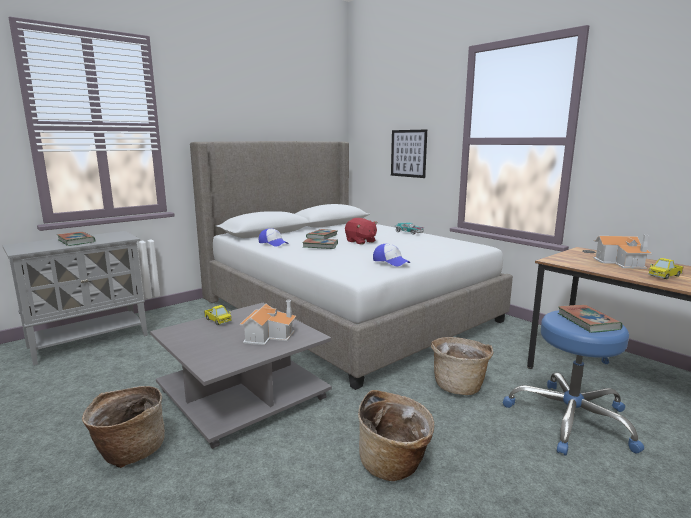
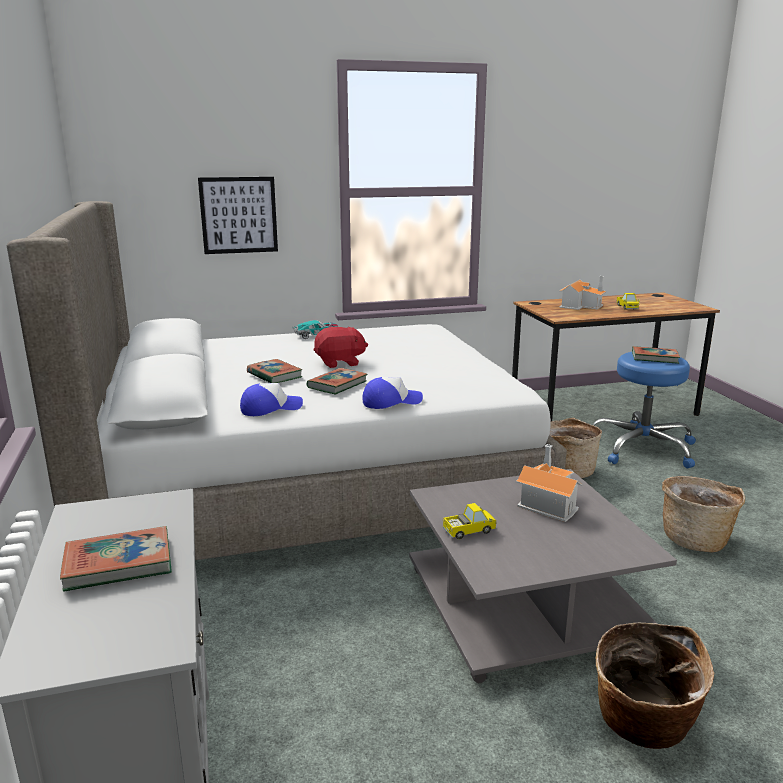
camera: 65 degrees left, 5 degrees up
cap [373,244,410,266] -> cap moved to [362,377,423,409]

